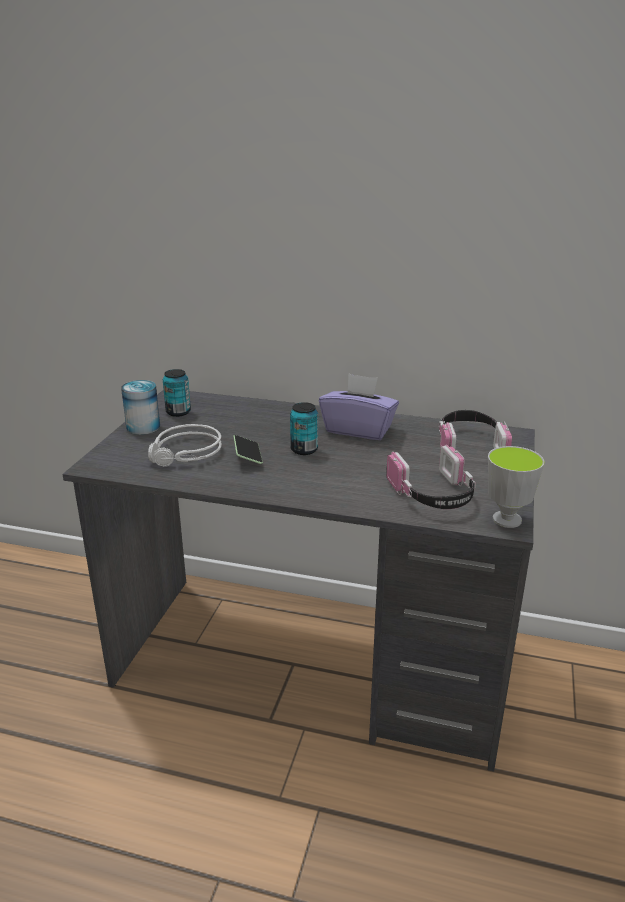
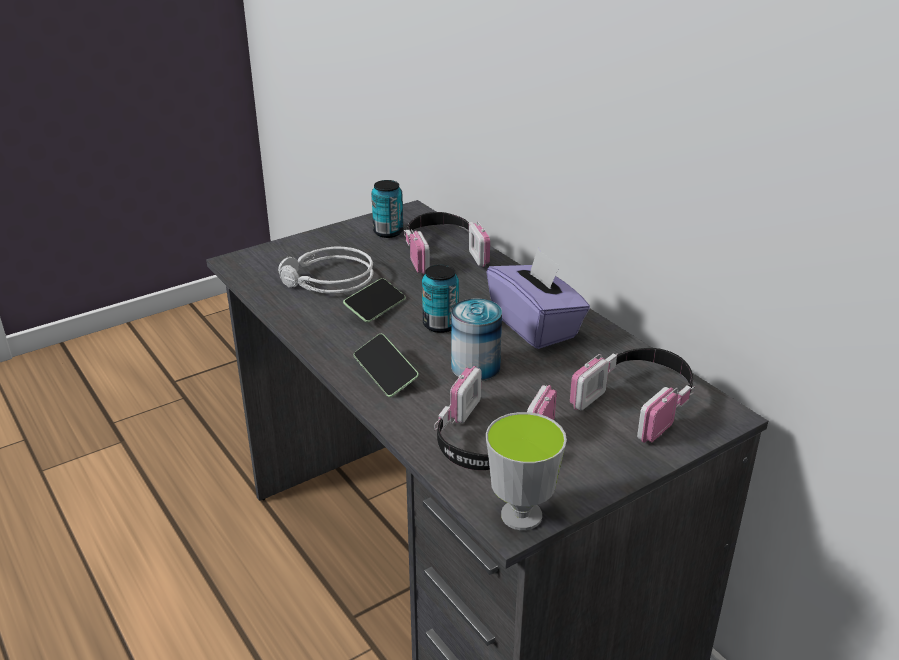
camera: 40 degrees right, 5 degrees up
can [121,380,160,435] -> can moved to [451,299,502,381]
none -> phone [353,334,419,397]
none -> headphones [404,212,490,275]

